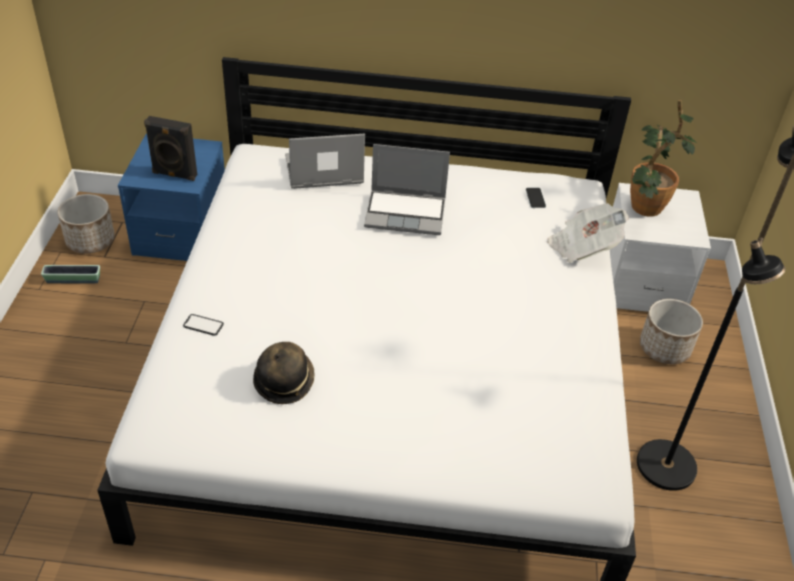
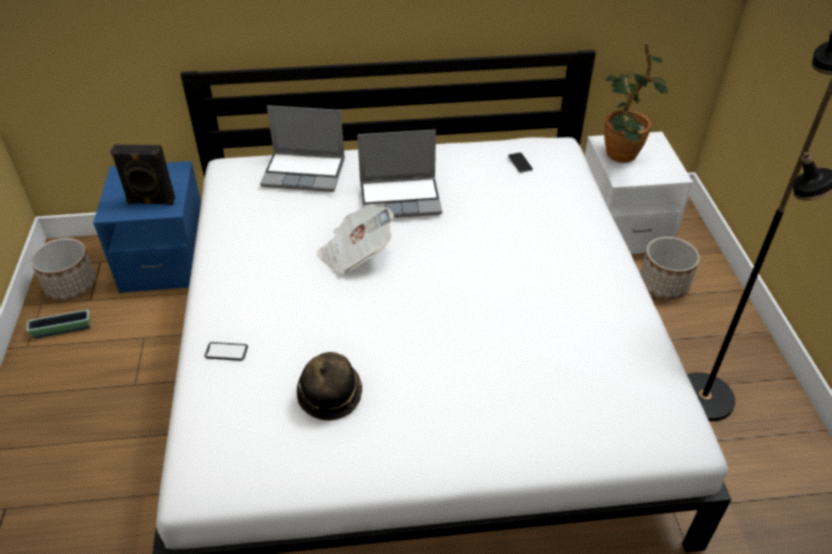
camera: 10 degrees left, 0 degrees up
laptop [285,133,365,189] -> laptop turned 150 degrees counterclockwise [260,105,345,192]
newspaper [547,203,629,263] -> newspaper moved to [317,204,394,275]

